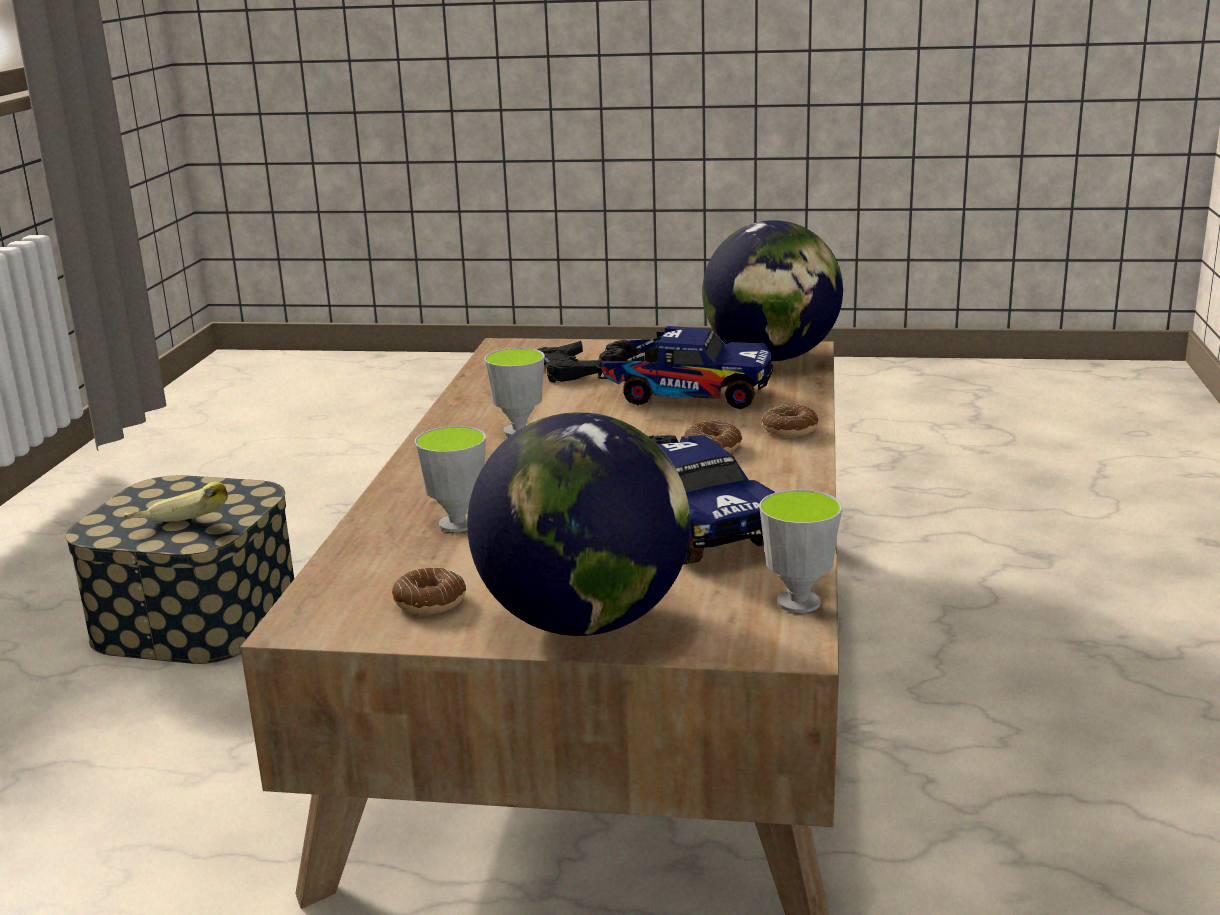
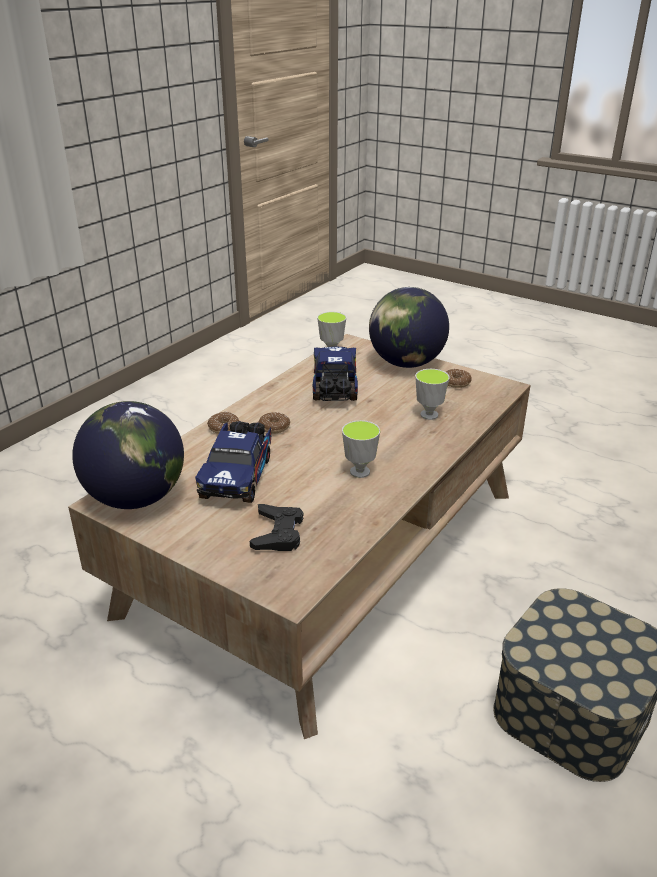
camera: 155 degrees left, 10 degrees up
banana [123,482,228,522] -> none
toy truck [596,326,773,410] -> toy truck turned 120 degrees counterclockwise [195,421,271,503]

